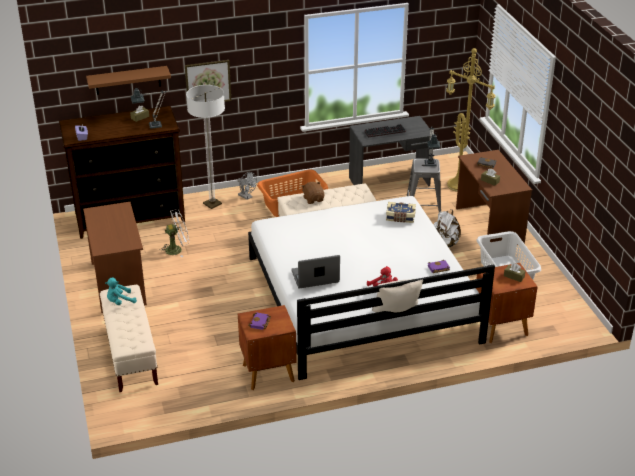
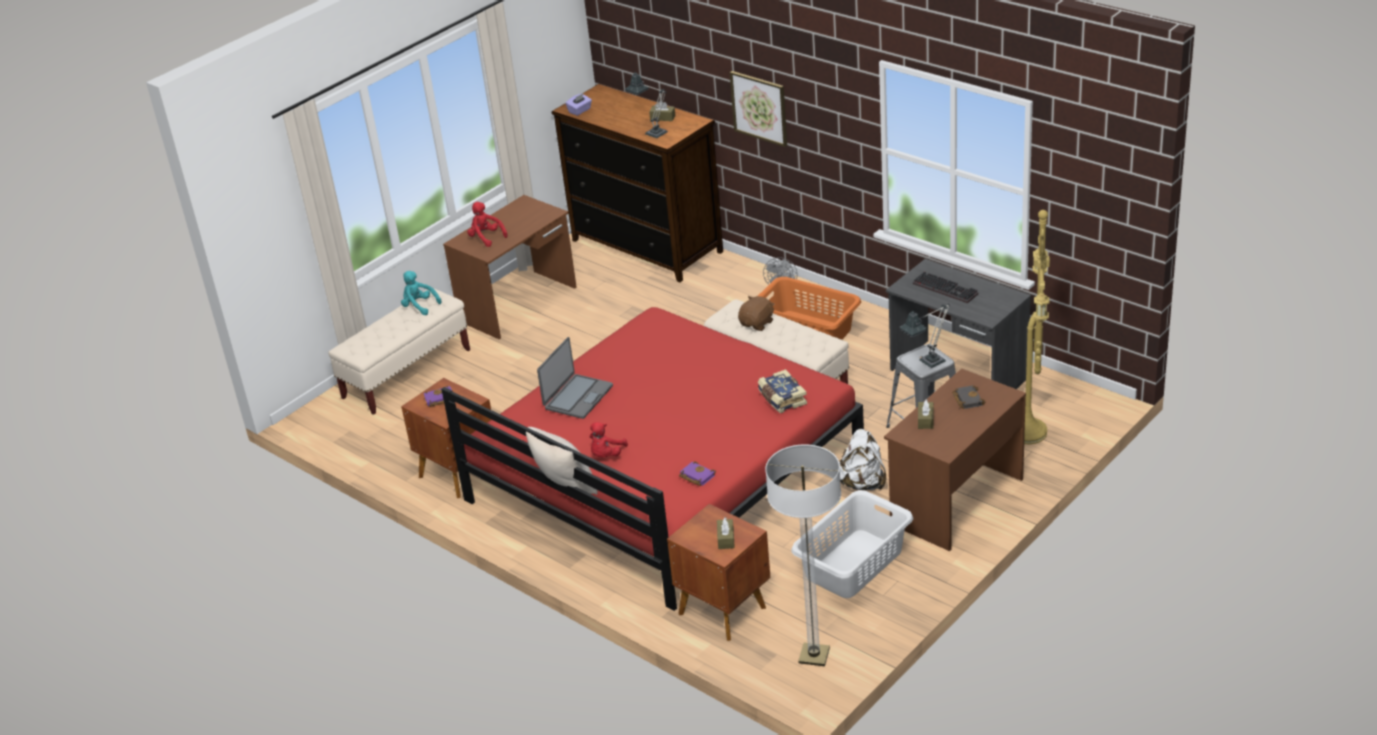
camera: 60 degrees right, 0 degrees up
brown shelf [86,66,171,95] -> none
white fan [161,209,189,257] -> none
floor lamp [186,85,225,209] -> floor lamp moved to [765,444,841,666]
white bed [248,196,495,380] -> red bed [441,307,864,611]
laptop [291,255,340,288] -> laptop turned 75 degrees clockwise [537,337,613,419]
none -> red plush toy [467,202,508,247]

